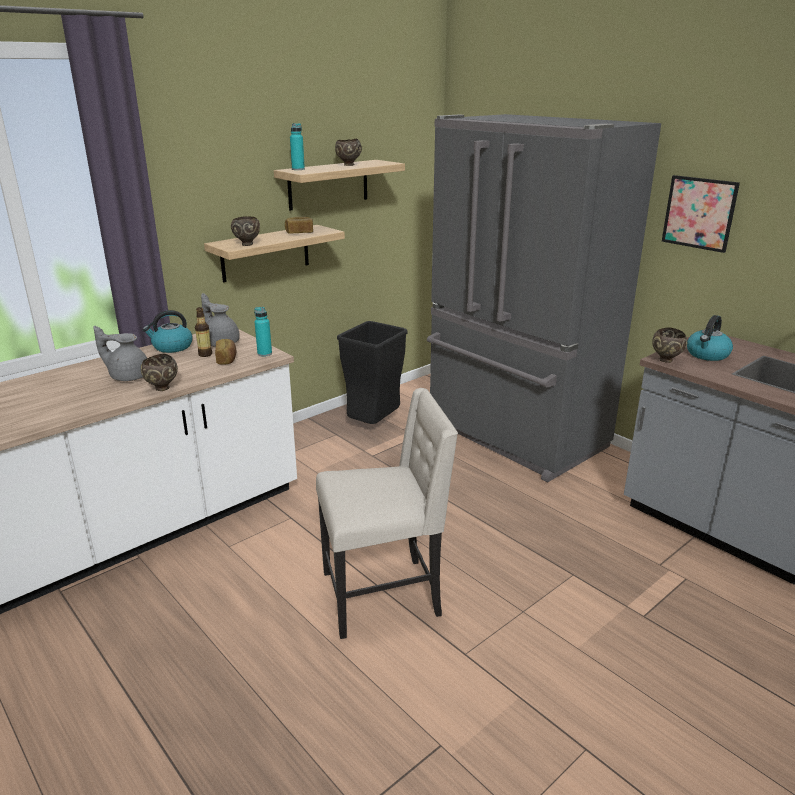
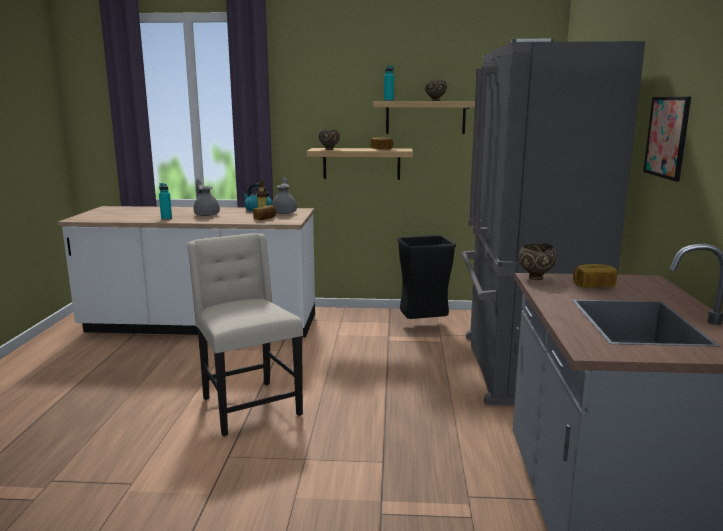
camera: 45 degrees right, 10 degrees down
brown bowl [141,354,178,391] -> none
turquoise bottle [254,307,272,357] -> turquoise bottle moved to [159,183,172,220]
beige chair [316,388,458,639] -> beige chair turned 150 degrees counterclockwise [187,233,303,436]
kettle [687,315,733,361] -> bread [573,264,617,288]

